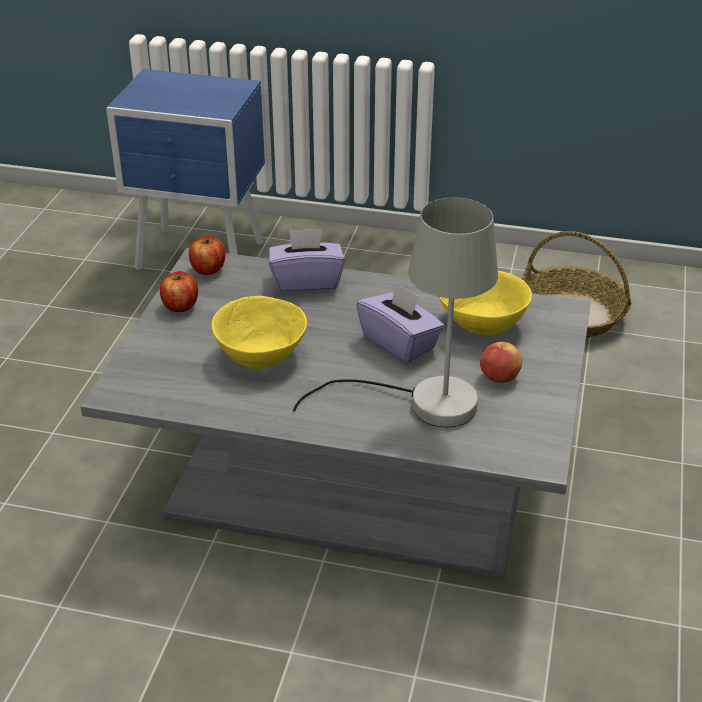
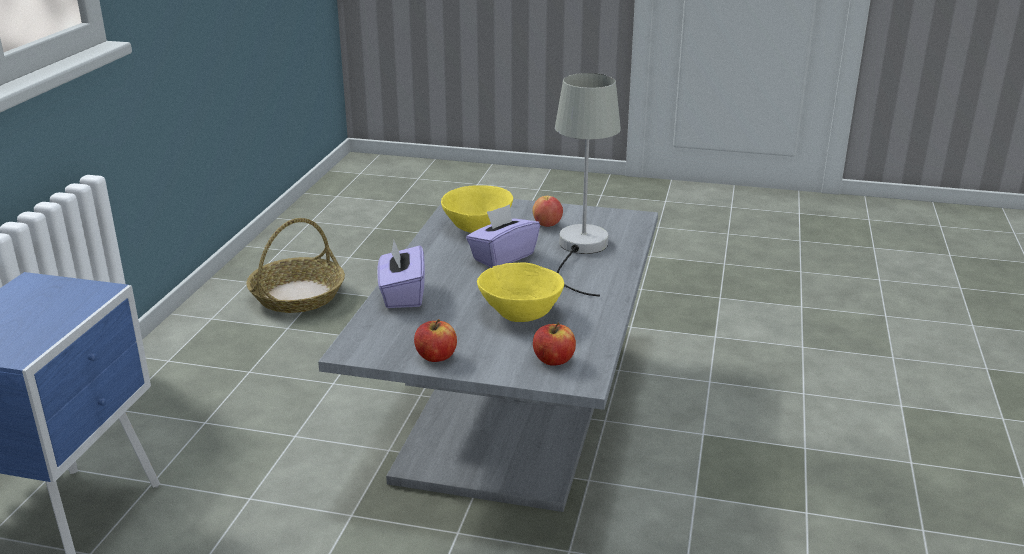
camera: 90 degrees left, 10 degrees down
apple [189,236,225,275] -> apple moved to [533,322,576,366]

